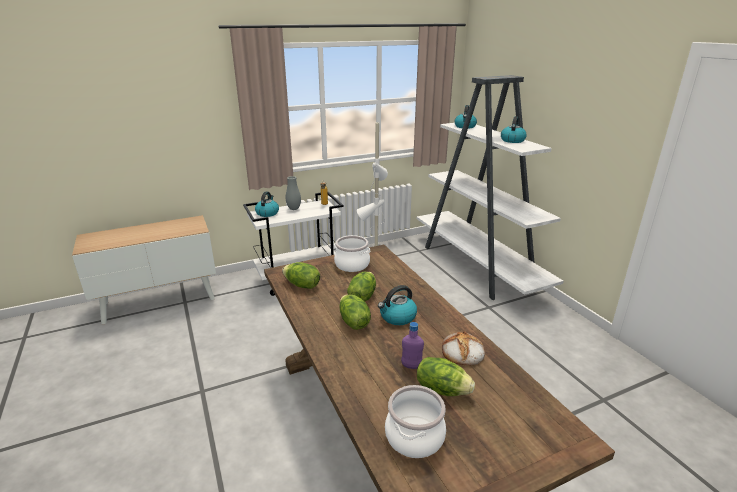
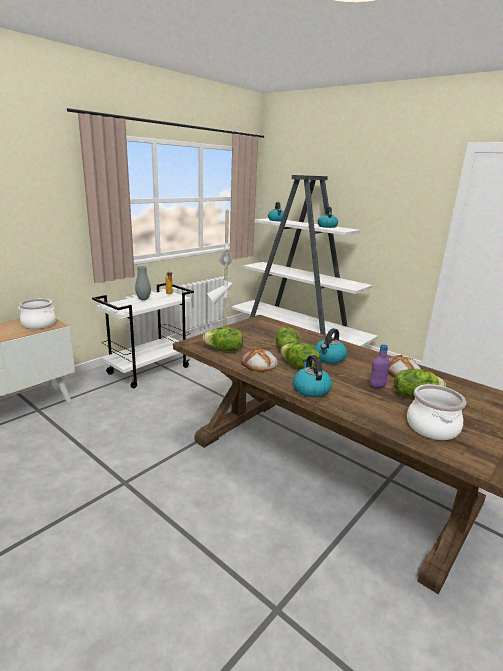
camera: 25 degrees left, 5 degrees down
kettle [255,192,279,217] -> kettle moved to [293,355,332,398]
cooking pot [334,235,370,272] -> cooking pot moved to [18,299,56,329]
none -> bread [241,348,278,372]

